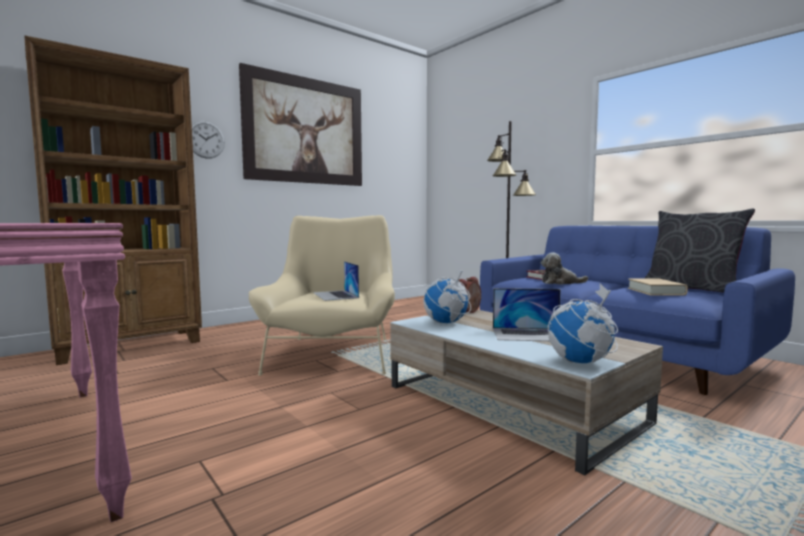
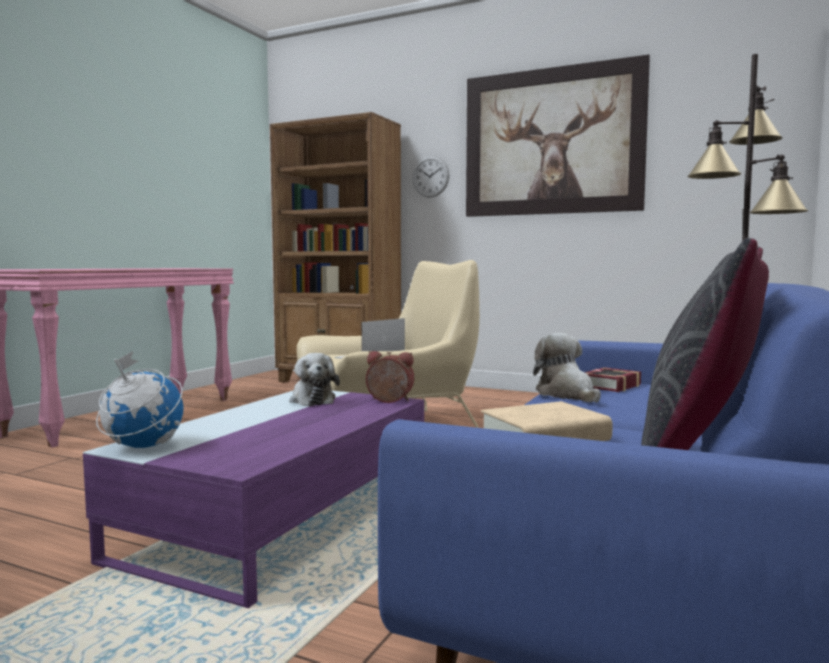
camera: 65 degrees right, 0 degrees up
beige coffee table [390,310,663,475] -> purple coffee table [83,391,424,608]
globe [423,266,471,323] -> plush toy [289,353,340,406]
laptop [493,288,561,341] -> none

